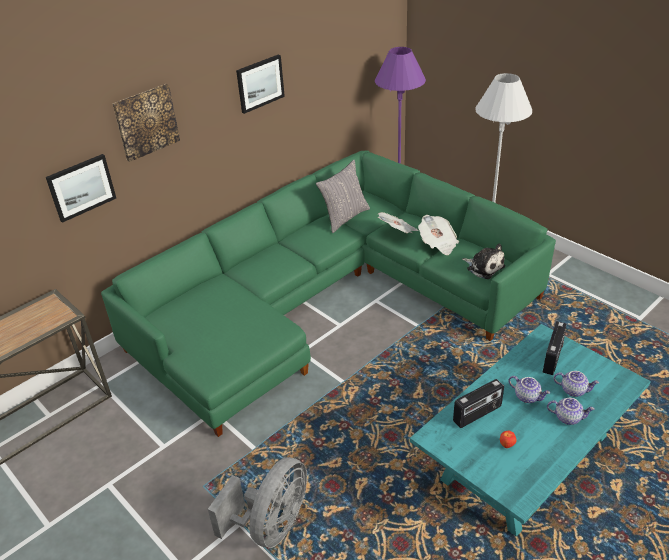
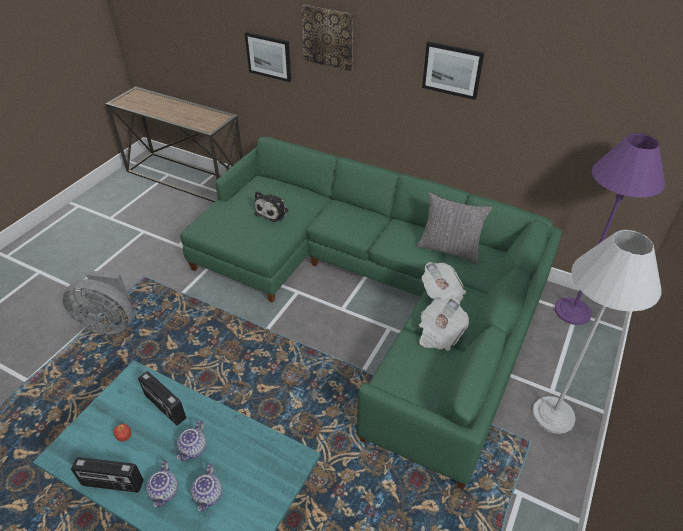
camera: 70 degrees right, 5 degrees up
plush toy [462,243,505,279] -> plush toy moved to [254,191,288,222]
radio [543,321,567,375] -> radio moved to [71,457,144,492]

